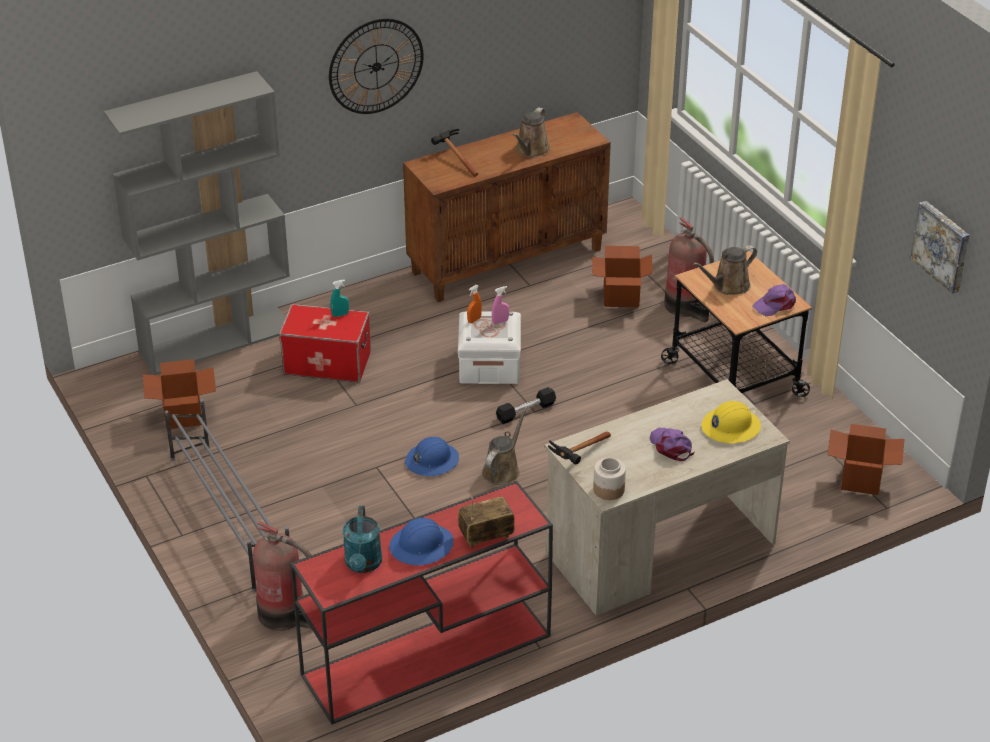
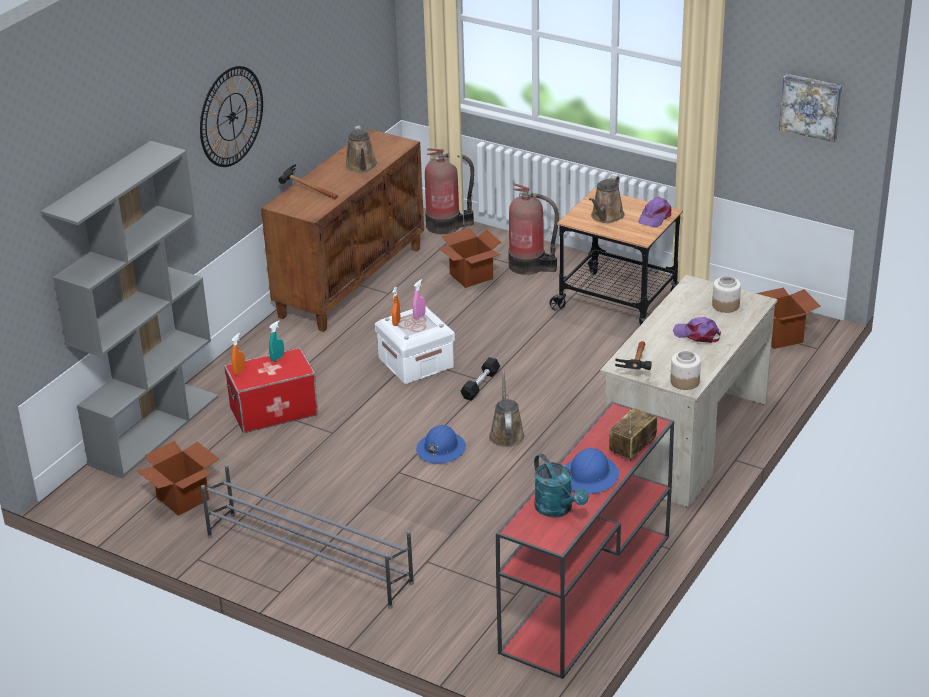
camera: 30 degrees left, 5 degrees down
fire extinguisher [253,521,311,631] -> fire extinguisher moved to [425,148,474,234]
yellow hard hat [701,401,761,443] -> jar [712,276,741,313]
none -> orange spray bottle [231,333,245,375]

